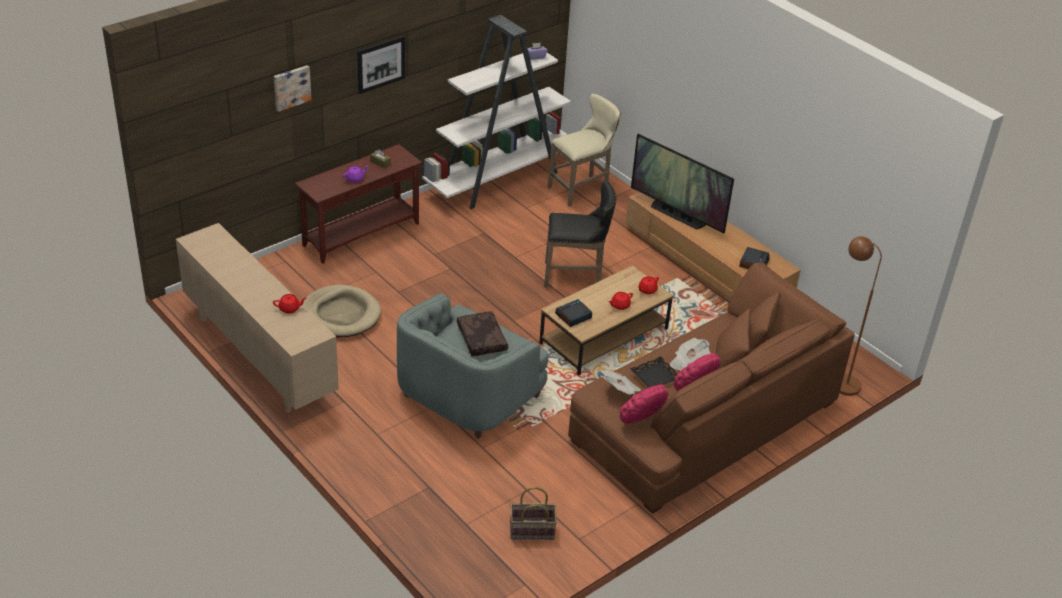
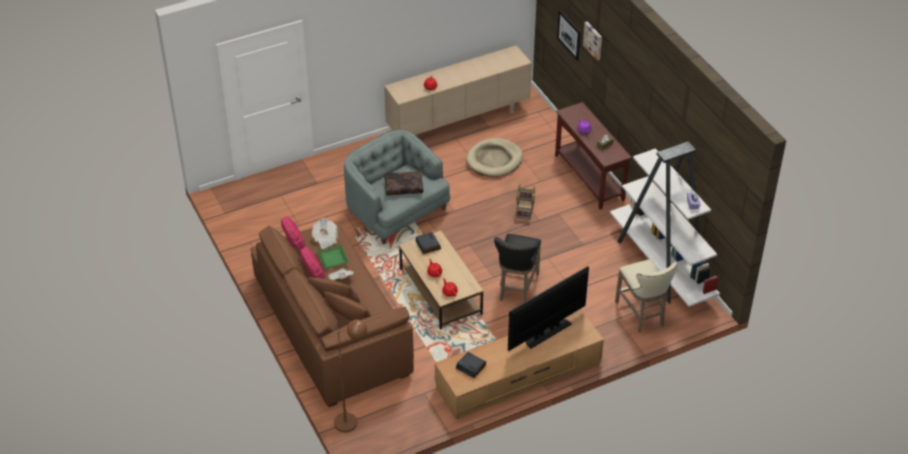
camera: 105 degrees right, 5 degrees up
picture [357,36,405,94] -> picture moved to [557,10,581,61]
basket [510,487,557,540] -> basket moved to [516,184,536,220]
black tray [630,356,677,388] -> green tray [317,244,349,269]

